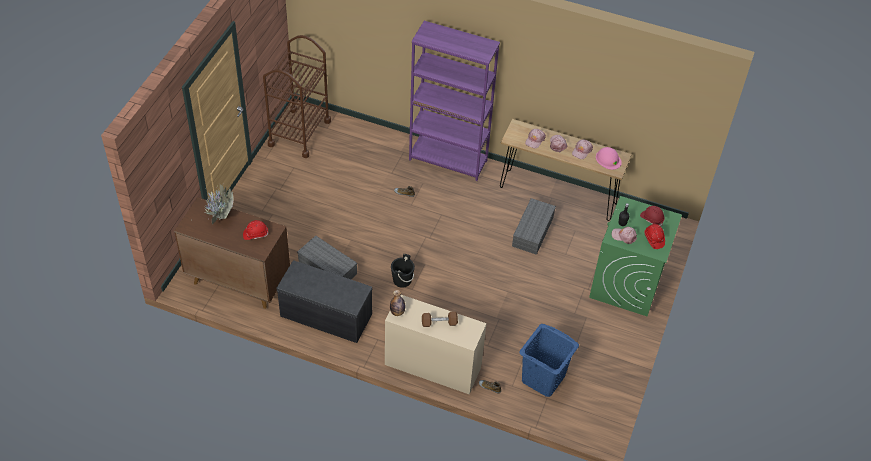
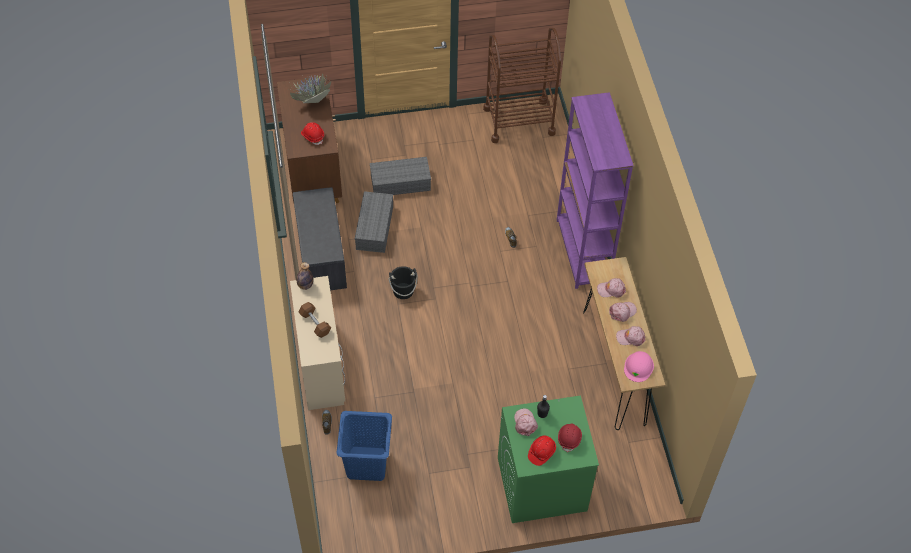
camera: 60 degrees right, 5 degrees up
grey storage box [512,198,556,255] -> grey storage box moved to [370,157,431,195]

